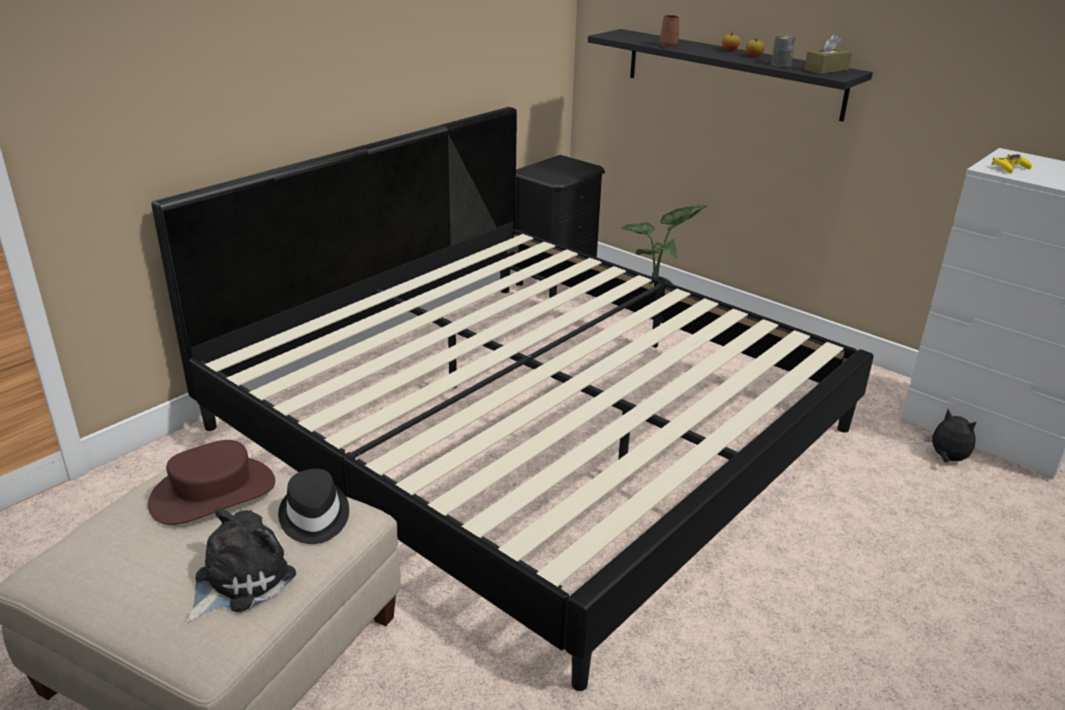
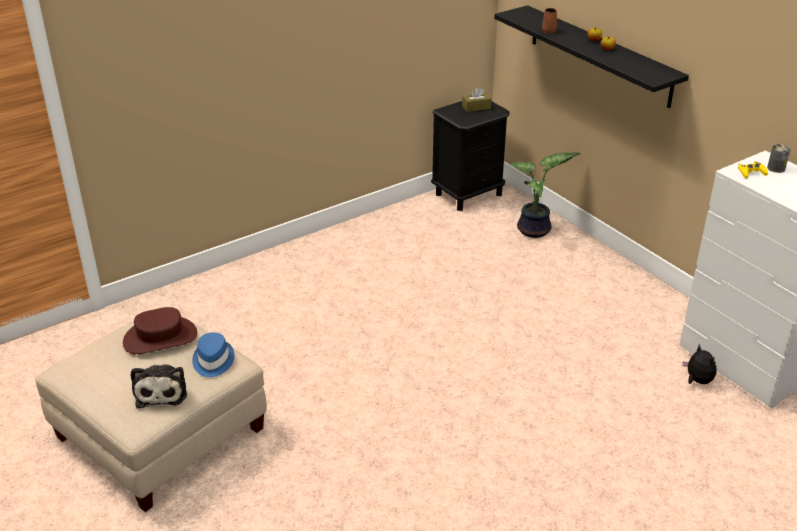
camera: 15 degrees right, 5 degrees up
bed [151,107,874,691] -> none
plush toy [185,507,296,623] -> plush toy turned 120 degrees clockwise [131,364,187,408]
black hat [278,469,349,544] -> blue hat [192,332,235,377]
can [771,35,796,67] -> can moved to [767,144,791,173]
brown tissue box [804,34,852,74] -> brown tissue box moved to [462,87,492,112]

